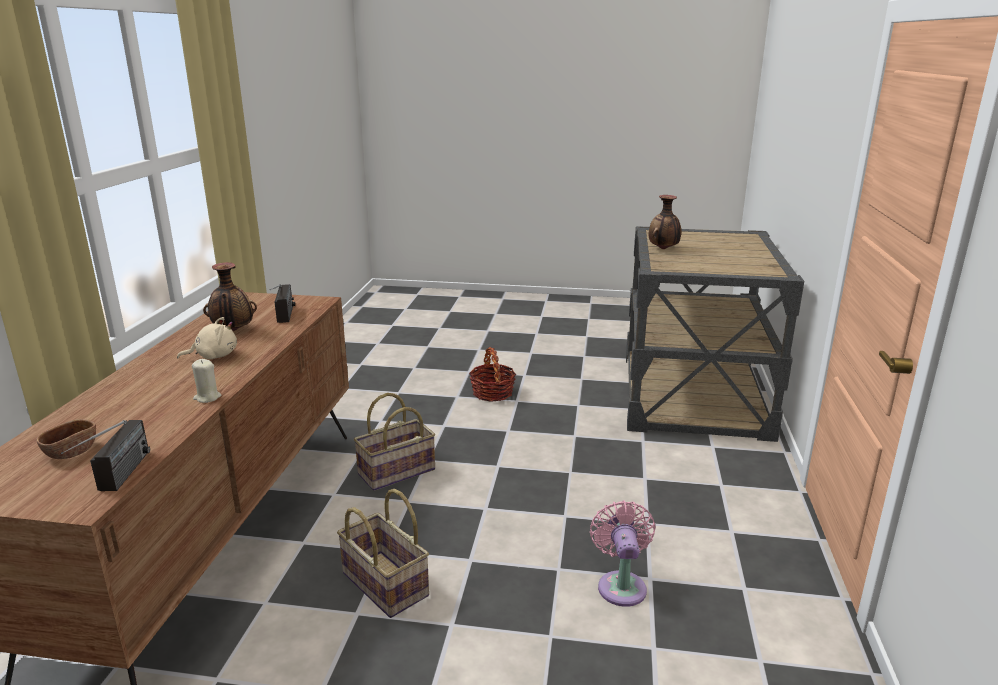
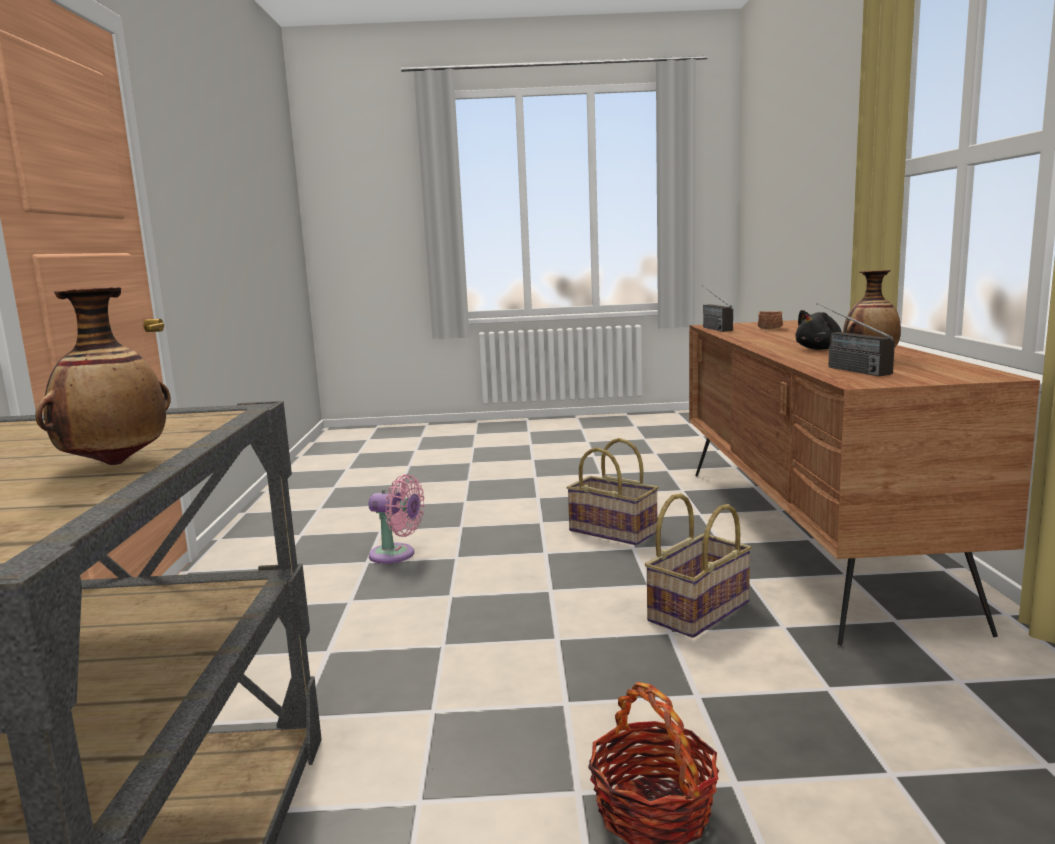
camera: 170 degrees right, 10 degrees down
beige plush toy [177,317,237,359] -> black plush toy [795,310,842,350]
beige candle [192,359,221,403] -> none
pink fan [590,500,656,607] -> pink fan turned 60 degrees counterclockwise [368,474,425,564]

